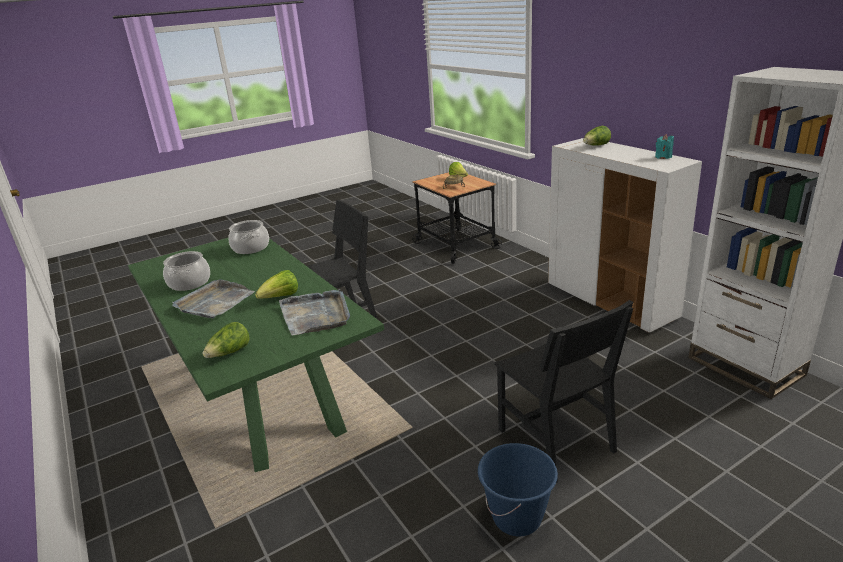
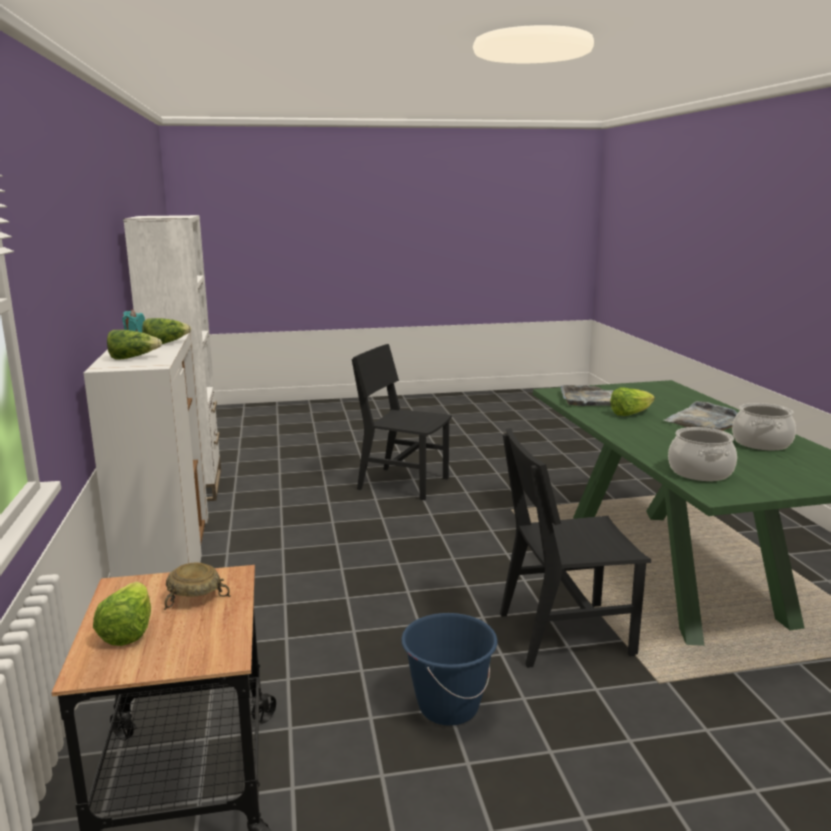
camera: 160 degrees left, 10 degrees down
lettuce [202,322,250,358] -> lettuce moved to [142,318,191,344]
blue bucket [478,443,558,537] -> blue bucket moved to [401,613,498,726]
black chair [494,300,634,483] -> black chair turned 60 degrees counterclockwise [352,344,452,500]

